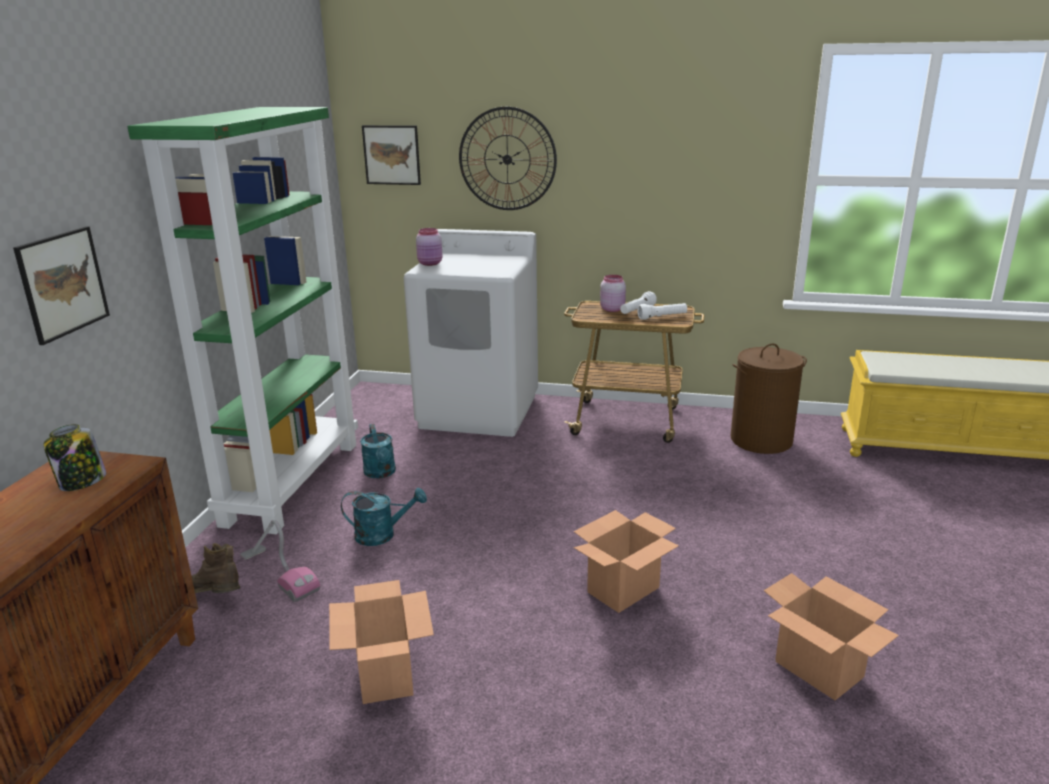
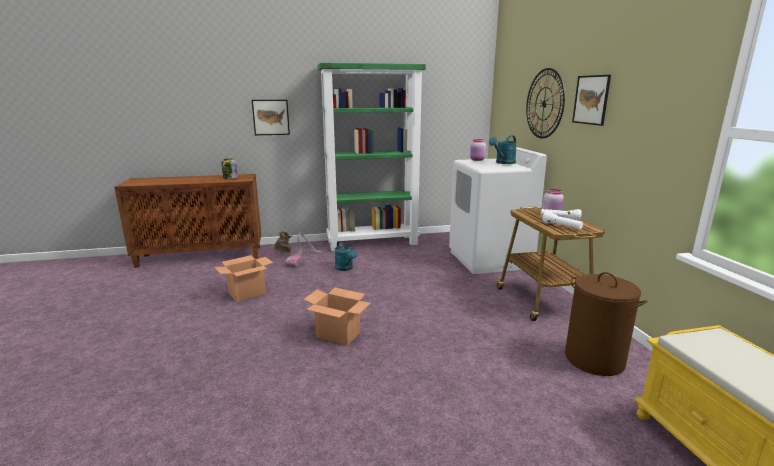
camera: 65 degrees right, 5 degrees down
turquoise watering can [360,424,396,478] -> turquoise watering can moved to [489,135,517,164]
picture [362,125,421,185] -> picture moved to [572,75,611,126]
cardboard box [764,573,899,700] -> none

